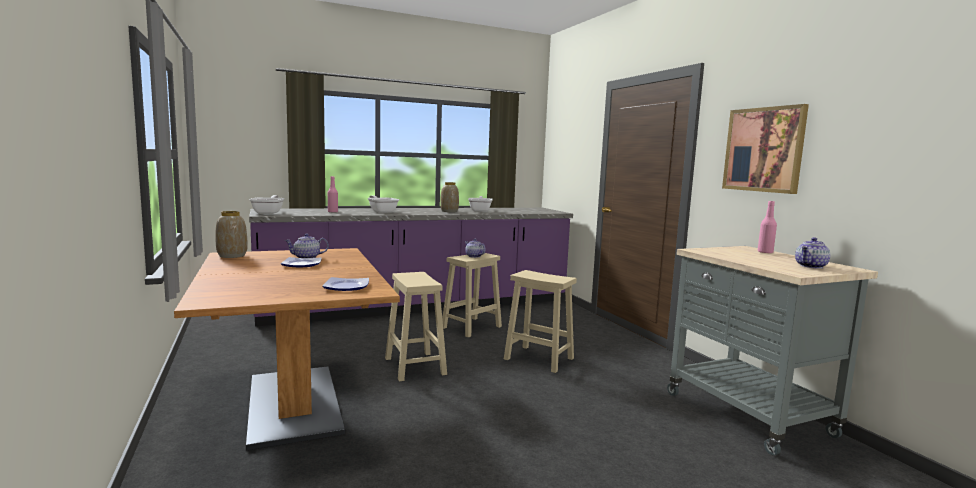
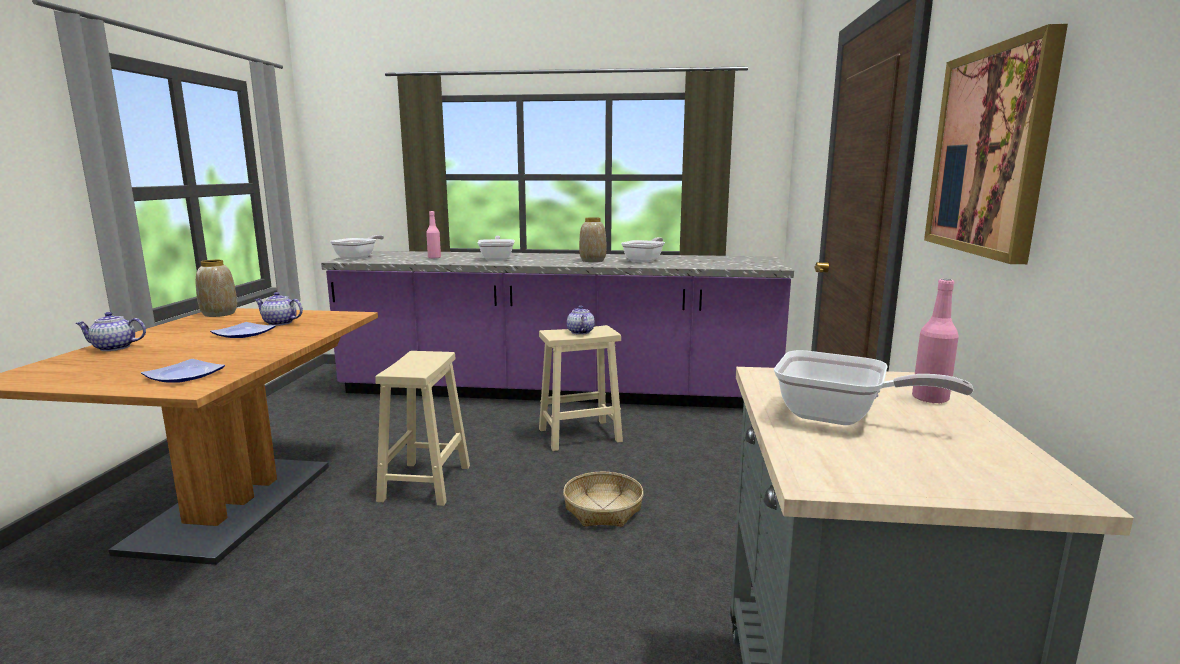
camera: 30 degrees right, 5 degrees up
beige stool [504,270,577,373] -> basket [563,472,644,527]
teapot [795,237,830,269] -> teapot moved to [75,312,146,351]
none -> frying pan [774,350,973,425]

